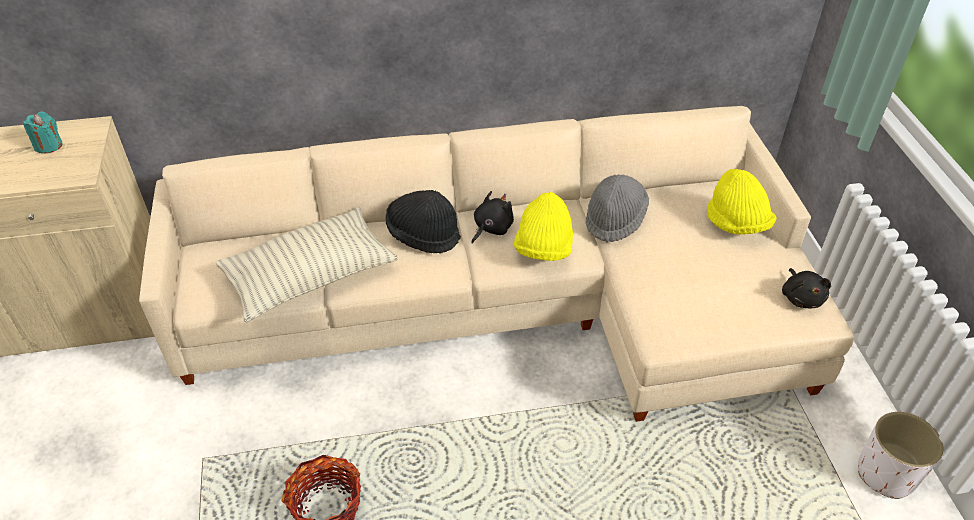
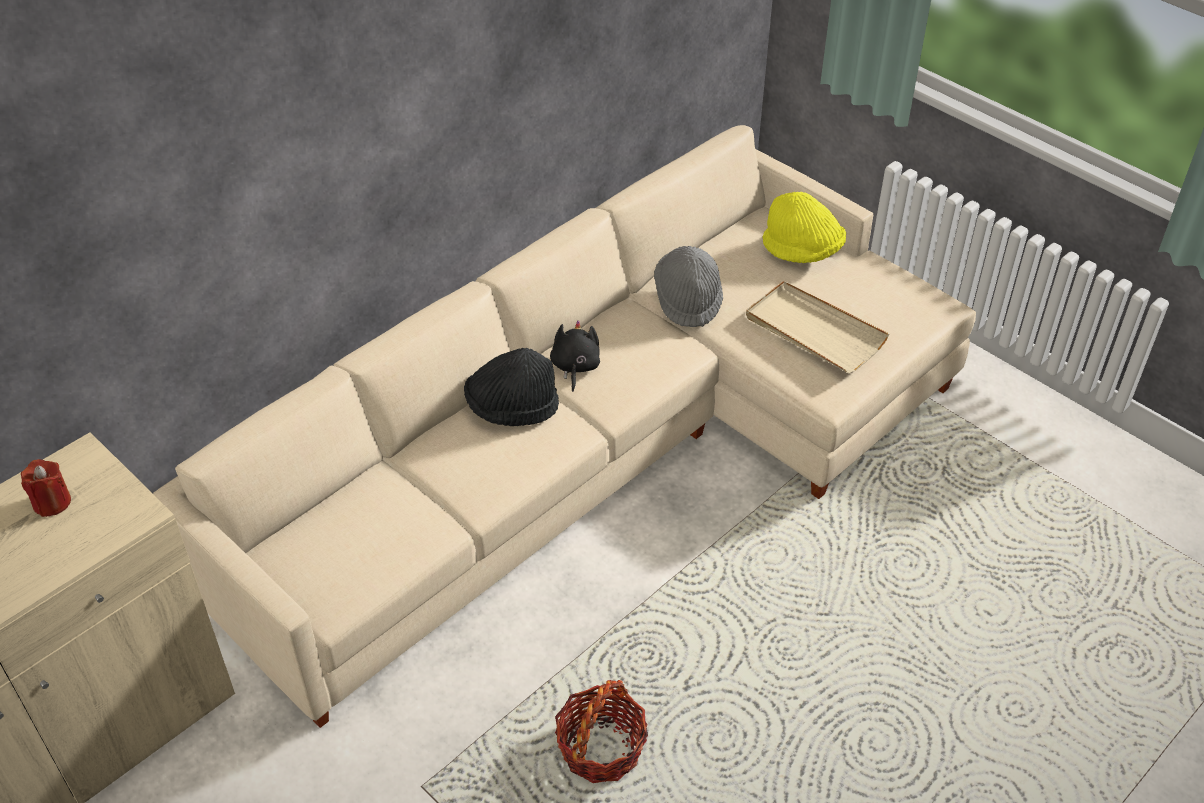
camera: 35 degrees left, 0 degrees up
turquoise candle [23,112,62,154] -> red candle [21,459,71,517]
pillow [216,207,398,322] -> none
yellow hat [514,192,573,261] -> none
black plush toy [782,268,831,308] -> none
white planter [858,412,943,499] -> none
none -> beige tray [746,281,889,373]

